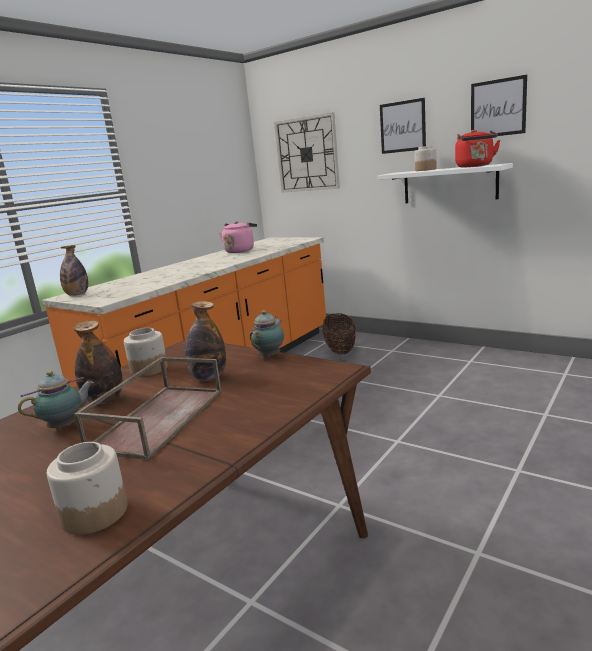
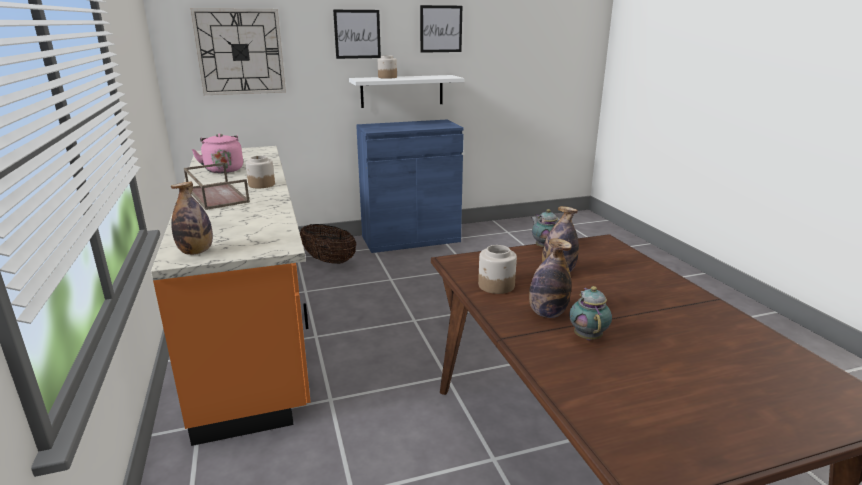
camera: 55 degrees left, 5 degrees up
jar [47,442,127,535] -> jar moved to [246,156,275,188]
brown tray [74,357,222,460] -> brown tray moved to [184,163,250,210]
red kettle [455,129,500,168] -> none
none -> blue cabinet [356,120,464,253]

